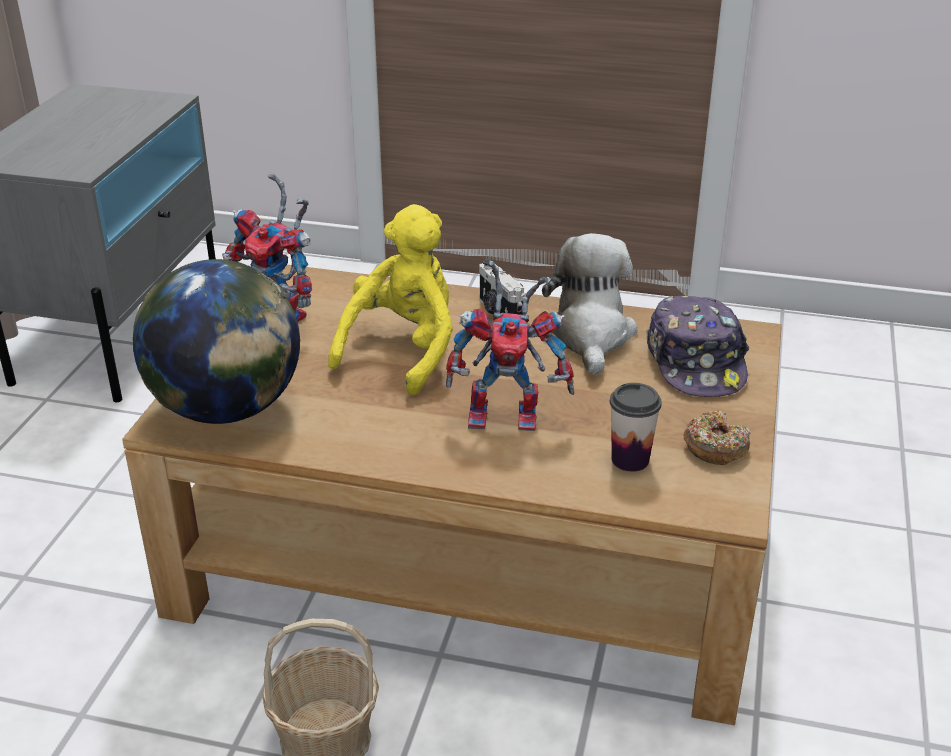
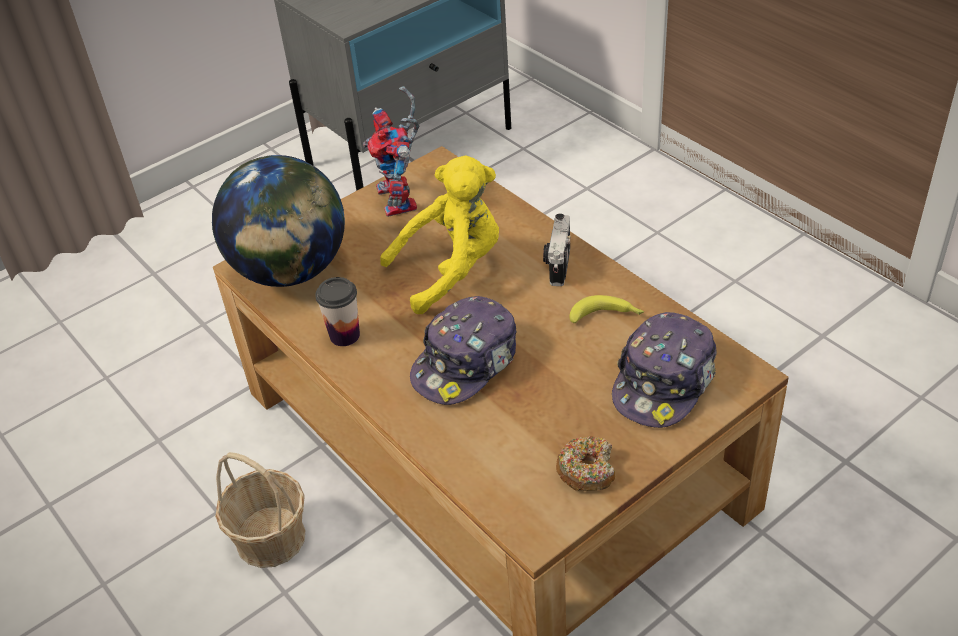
camera: 40 degrees right, 10 degrees up
toy robot [446,260,574,431] -> cap [410,296,517,405]
plush toy [542,233,638,376] -> banana [570,295,644,323]
cup [610,383,662,472] -> cup moved to [315,277,360,346]

